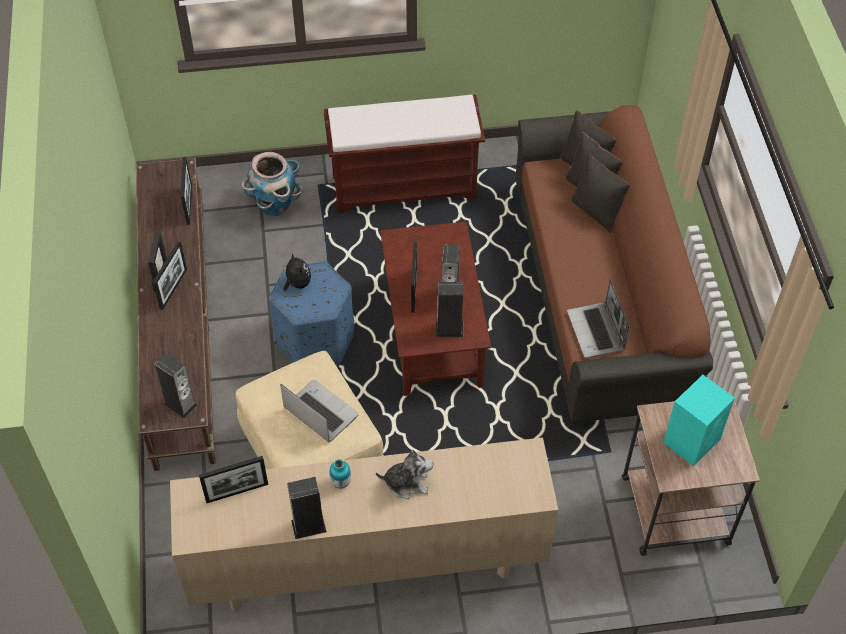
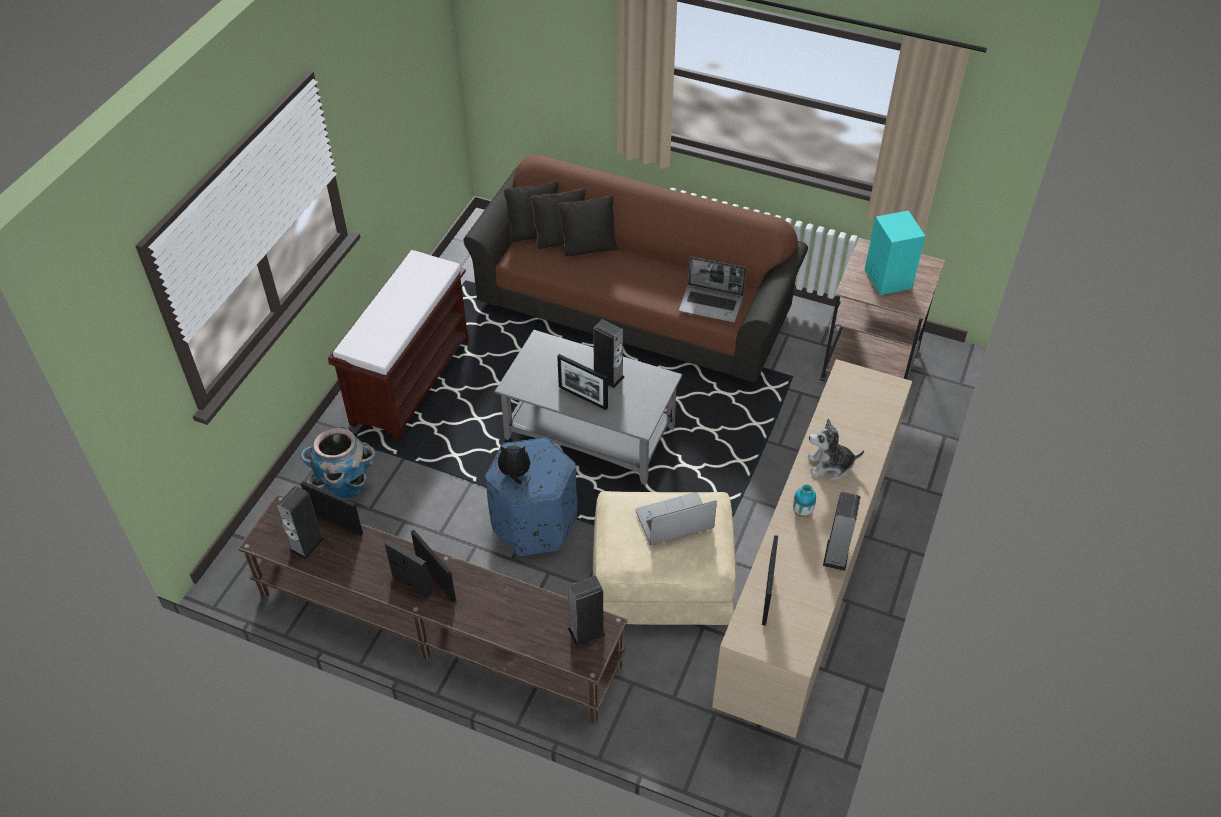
camera: 60 degrees left, 5 degrees down
plush toy [376,450,433,499] -> plush toy turned 120 degrees counterclockwise [808,418,864,480]
brown coffee table [380,222,491,396] -> grey coffee table [494,330,682,485]
speaker [436,282,463,337] -> speaker moved to [276,486,325,560]

